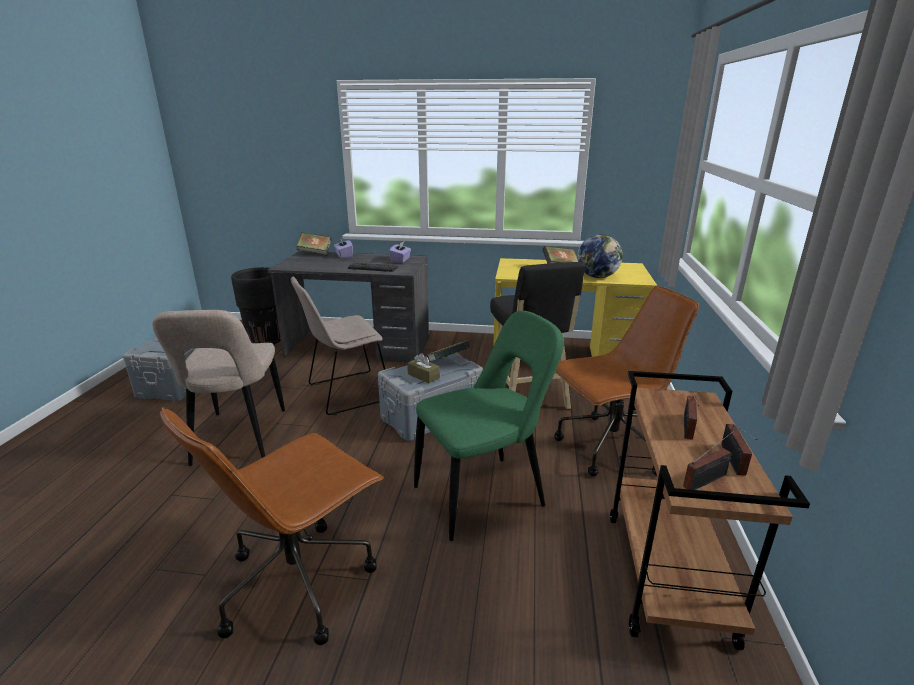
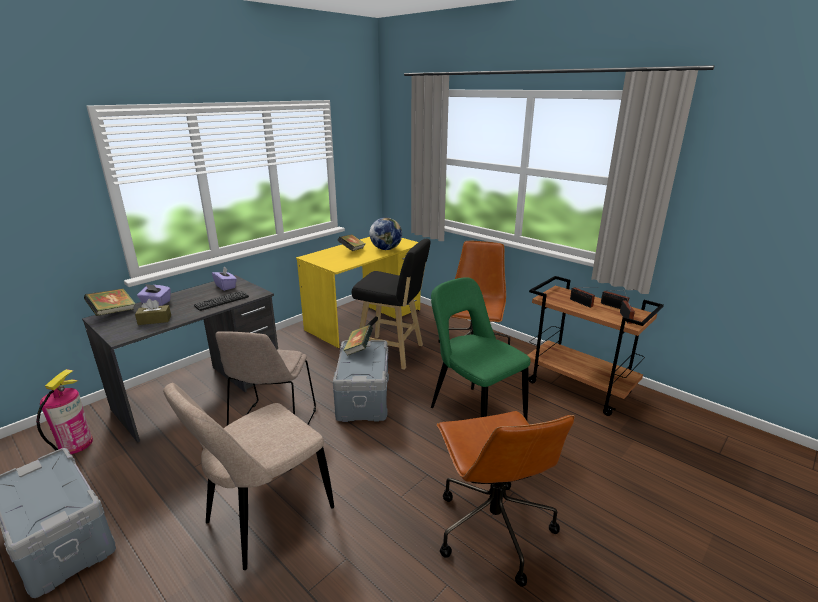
camera: 55 degrees left, 0 degrees up
beige chair [152,310,285,466] -> beige chair turned 105 degrees clockwise [163,383,334,570]
black planter [231,267,281,345] -> fire extinguisher [36,369,93,454]
brown tissue box [407,353,440,383] -> brown tissue box moved to [135,299,171,325]
green chair [414,311,564,541] -> green chair turned 45 degrees counterclockwise [431,277,530,420]

